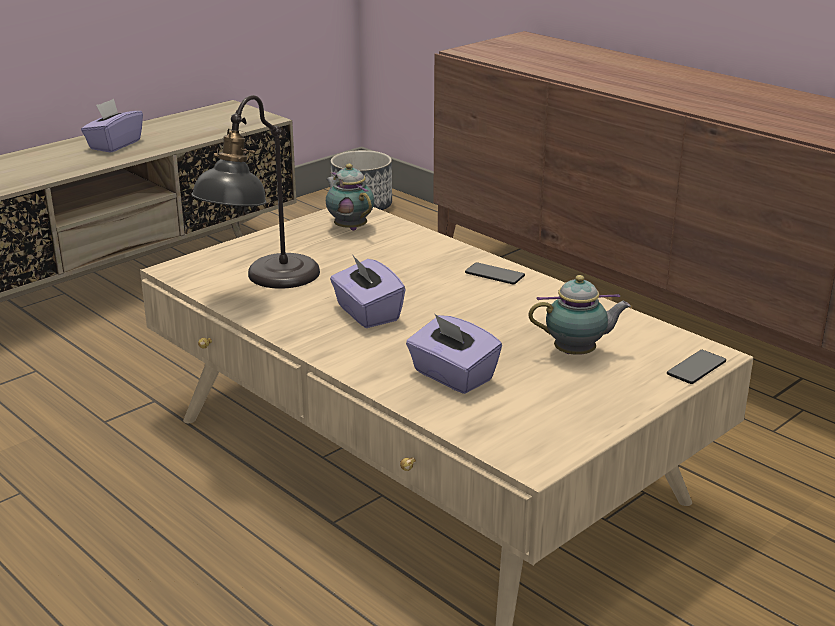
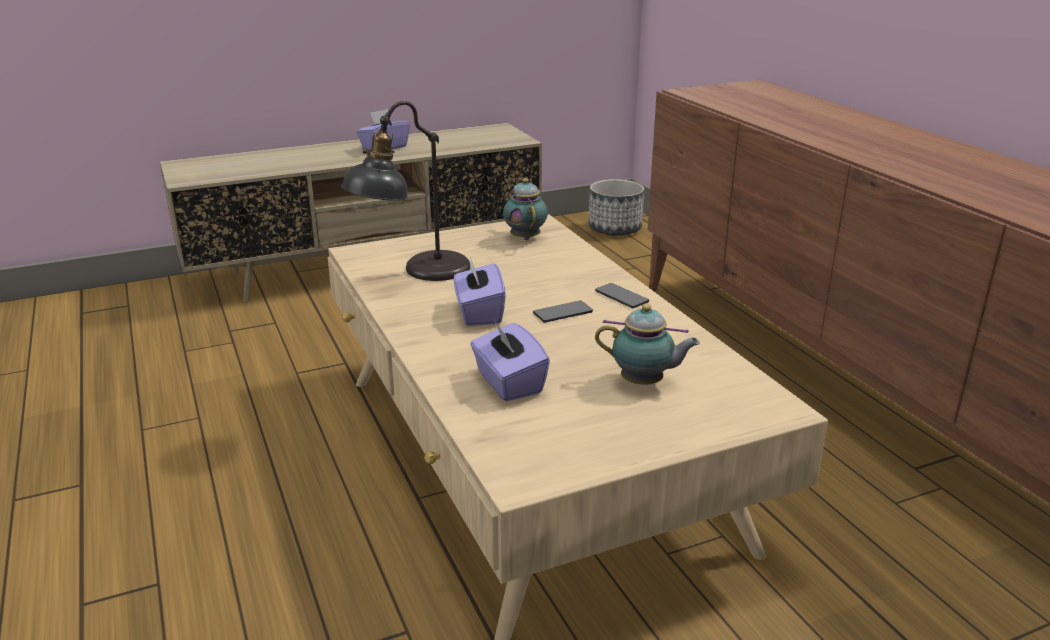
camera: 20 degrees right, 0 degrees up
phone [667,350,726,384] -> phone moved to [533,300,593,323]

